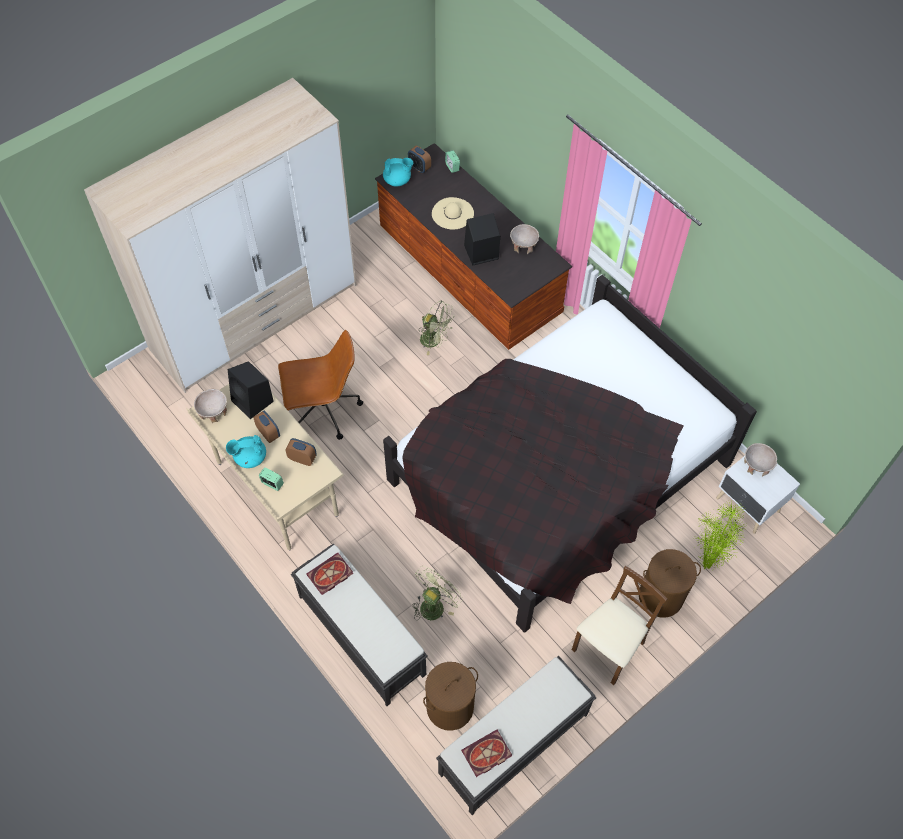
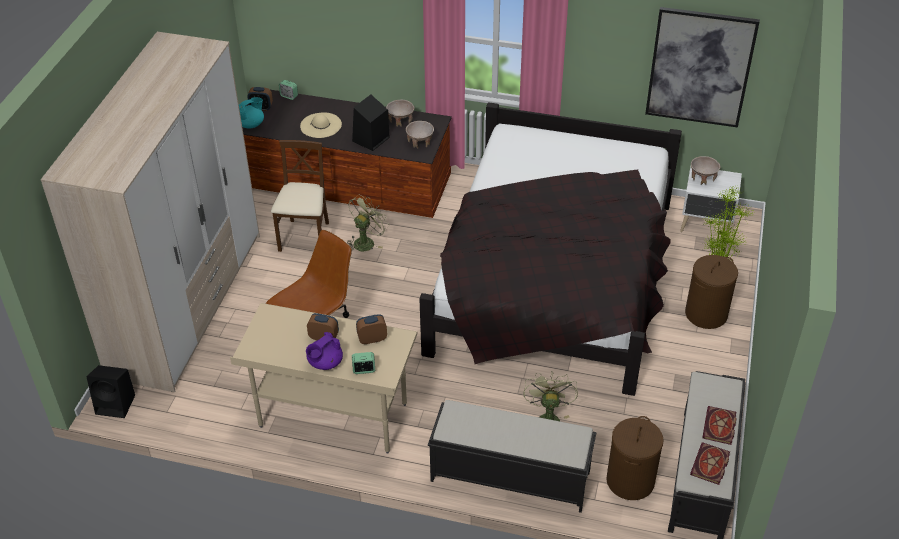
camera: 35 degrees left, 15 degrees down
beige bowl [194,389,227,423] -> beige bowl moved to [406,121,434,149]
turquoise teapot [226,435,266,468] -> purple teapot [306,332,343,370]
black speaker [227,361,274,419] -> black speaker moved to [87,365,135,418]
book [306,553,353,595] -> book moved to [702,406,736,445]
green fan [418,300,455,355] -> green fan turned 45 degrees counterclockwise [347,194,389,251]
brown chair [572,566,667,685] -> brown chair moved to [271,140,329,252]
none -> picture [645,7,760,128]

